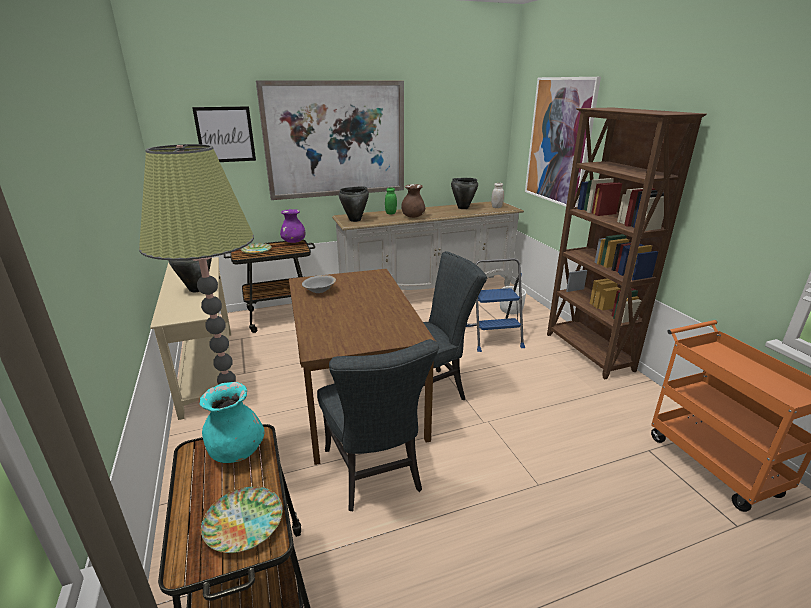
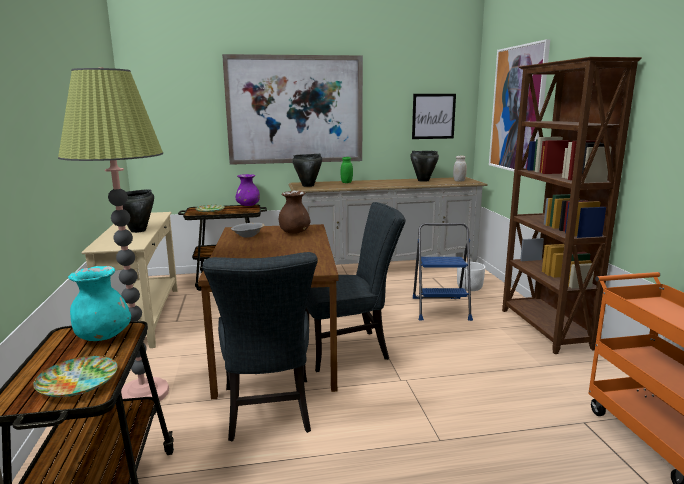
camera: 10 degrees right, 10 degrees down
picture [192,106,256,162] -> picture moved to [412,94,456,139]
brown vase [401,184,425,218] -> brown vase moved to [279,191,311,234]

